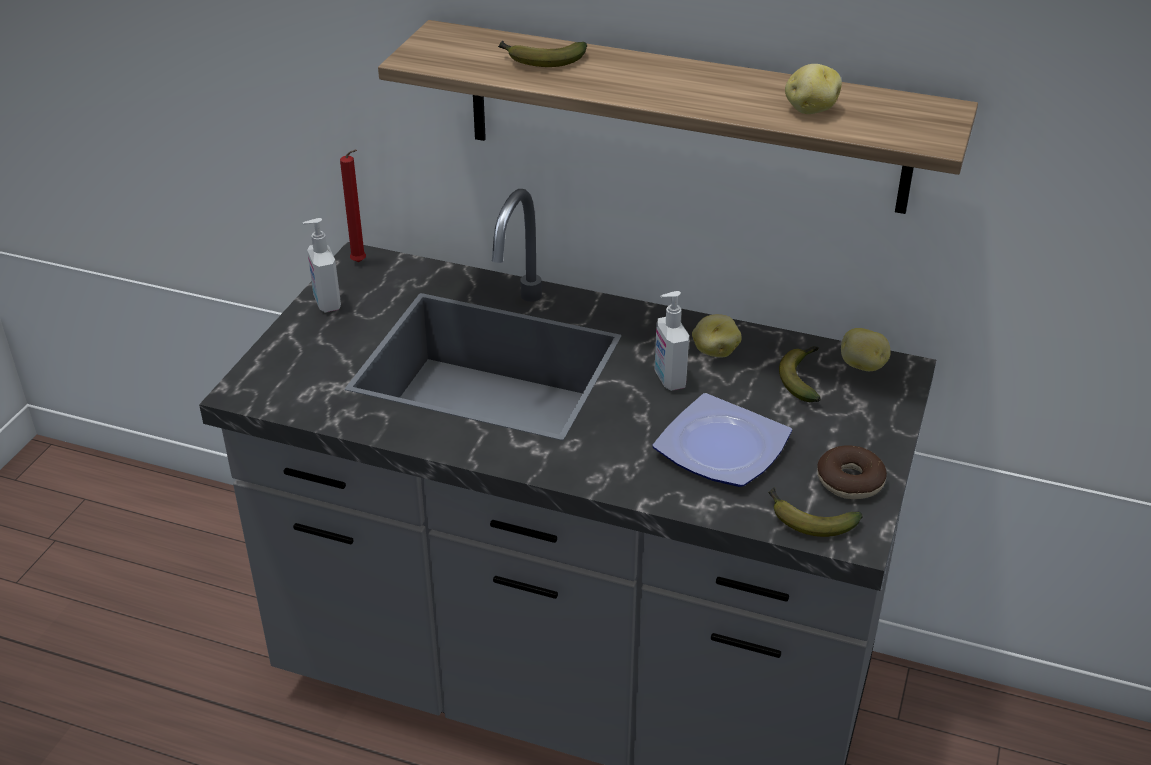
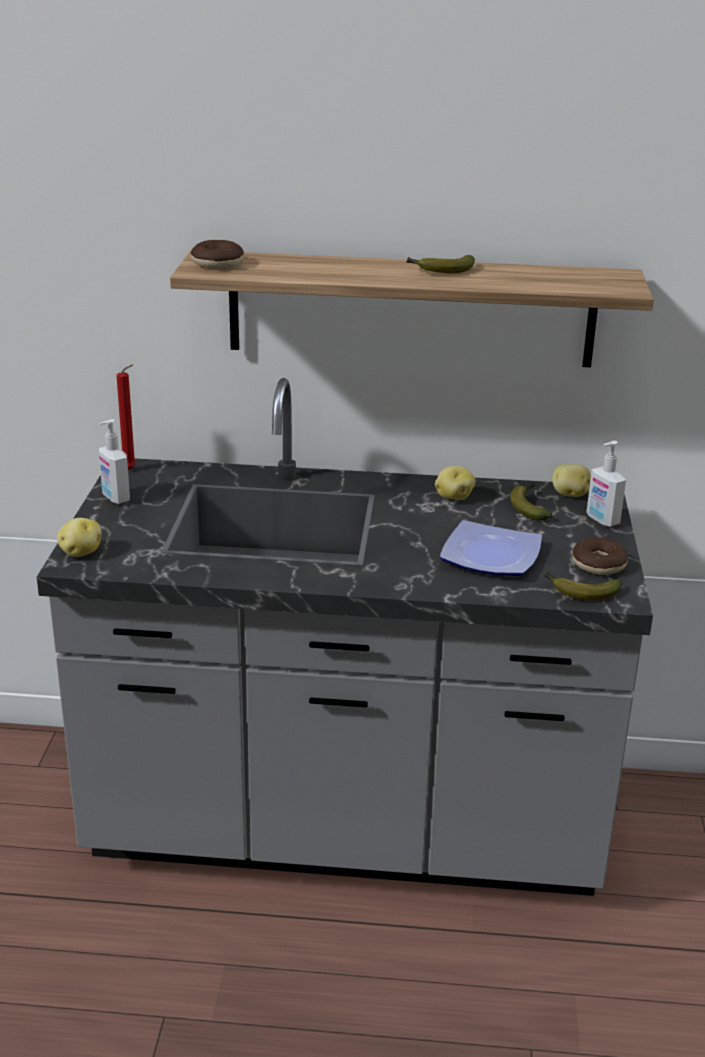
camera: 15 degrees left, 10 degrees down
banana [498,41,587,67] -> banana moved to [406,255,475,273]
soap dispenser [655,291,689,391] -> soap dispenser moved to [587,441,626,527]
potato [785,64,842,114] -> potato moved to [57,518,102,557]
none -> donut [191,240,244,269]

